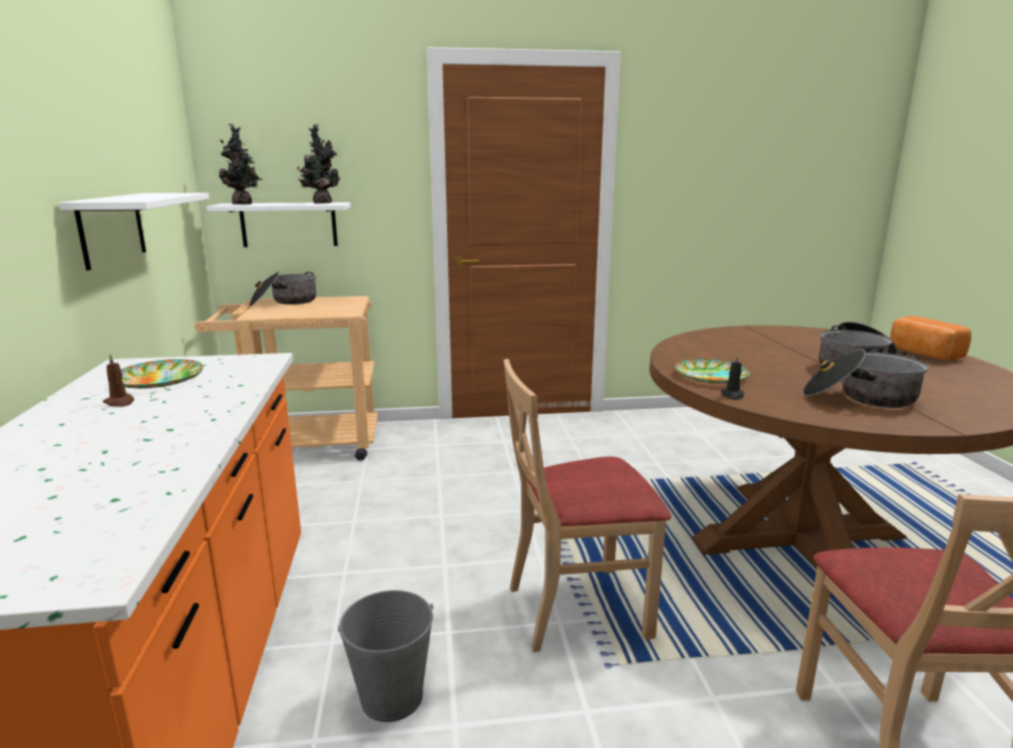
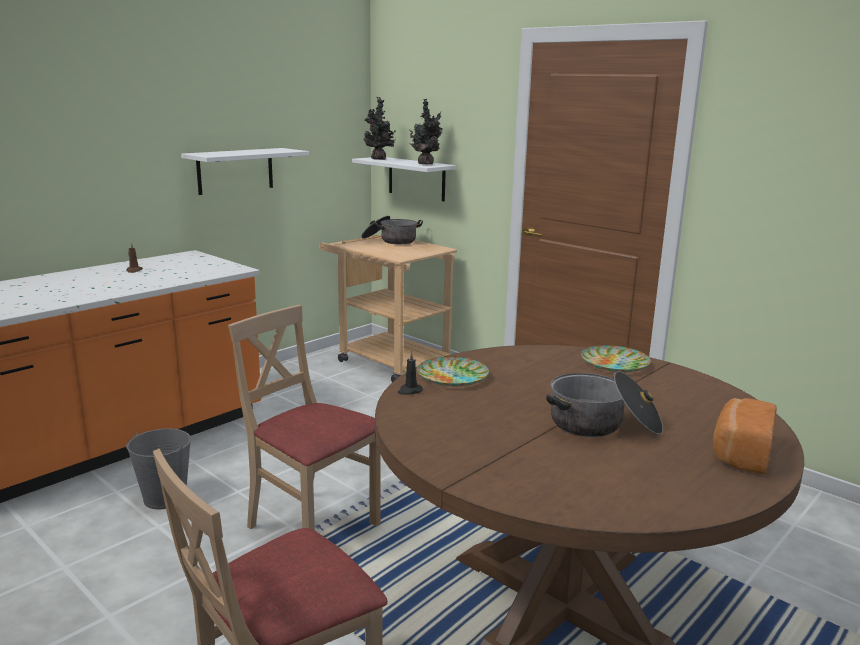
camera: 50 degrees right, 0 degrees up
plate [121,359,204,389] -> plate moved to [581,345,651,372]
cooking pot [802,349,928,408] -> none

